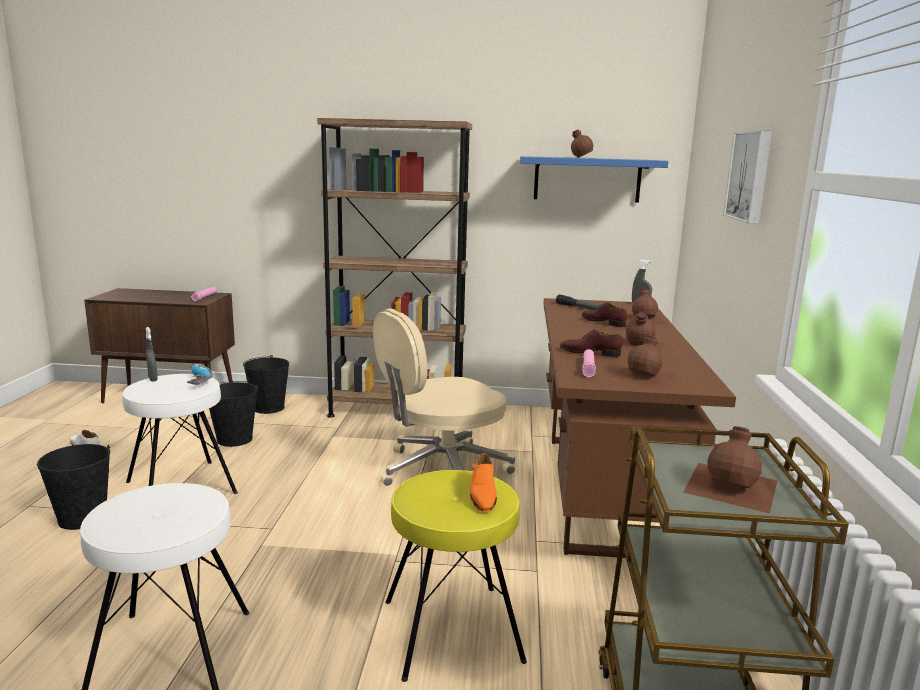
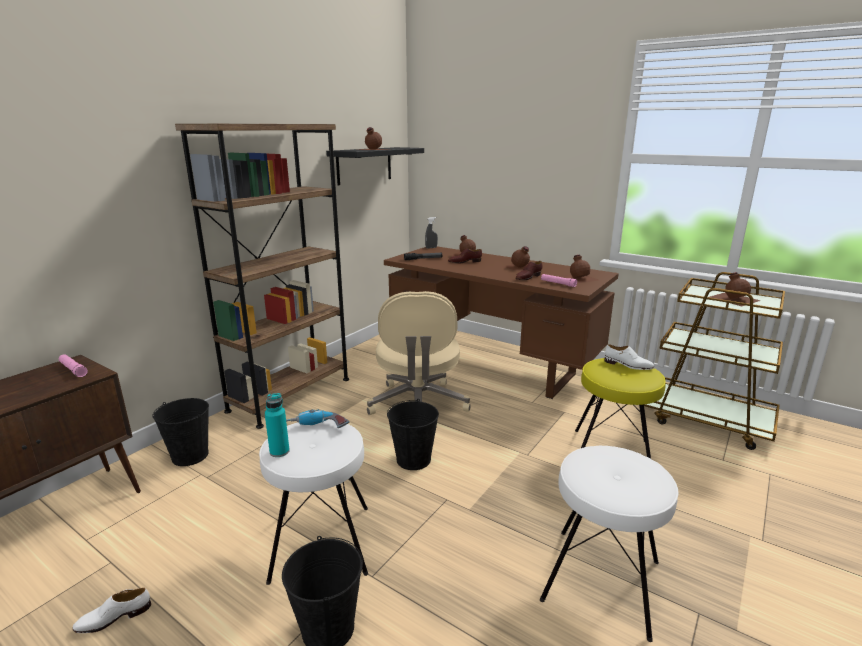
camera: 60 degrees left, 5 degrees up
grey spray bottle [146,327,158,382] -> turquoise bottle [265,393,290,457]
black bucket [209,381,258,447] -> black bucket moved to [387,399,439,470]
orange shoe [470,453,497,512] -> white shoe [604,344,654,370]
blue shelf [520,156,669,203] -> black shelf [326,147,424,185]
picture [723,130,773,224] -> none

